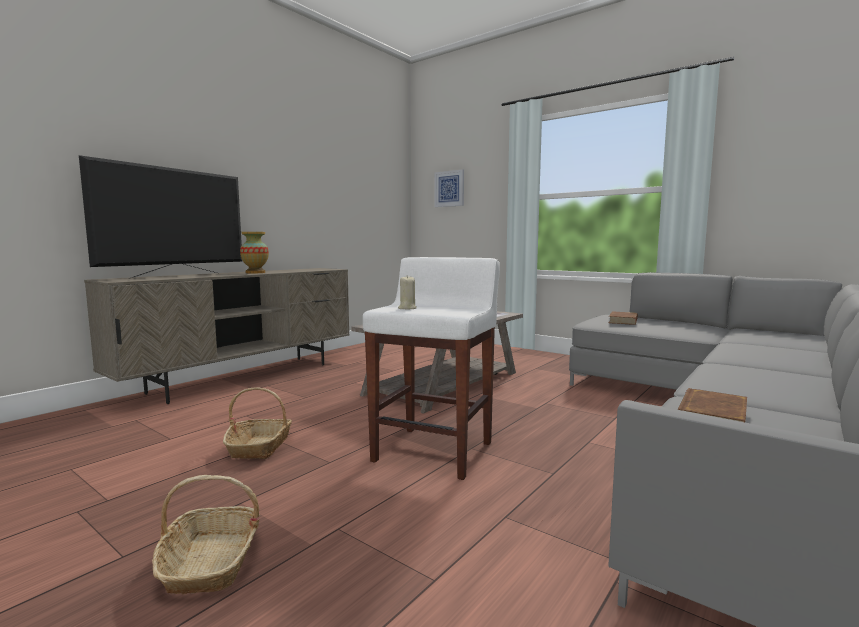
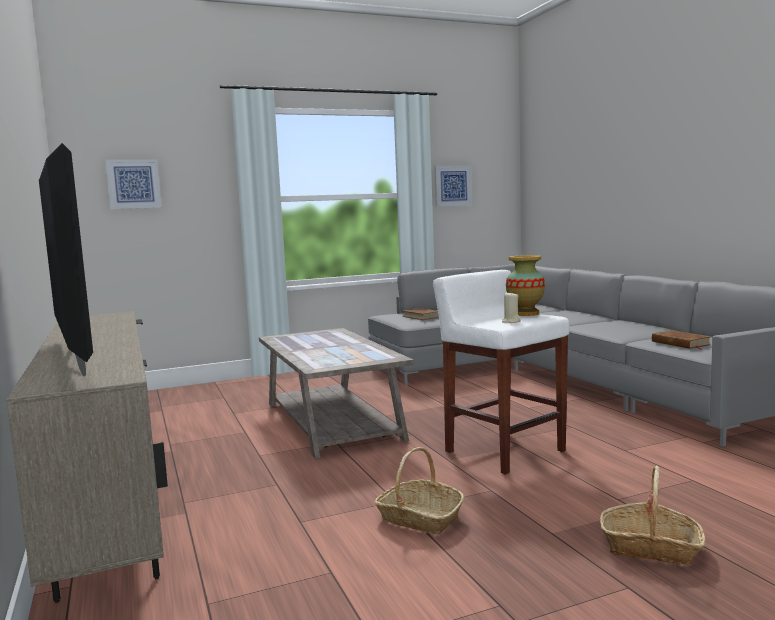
camera: 60 degrees left, 0 degrees up
vase [240,232,269,273] -> vase moved to [506,255,545,316]
none -> picture [434,165,472,207]

